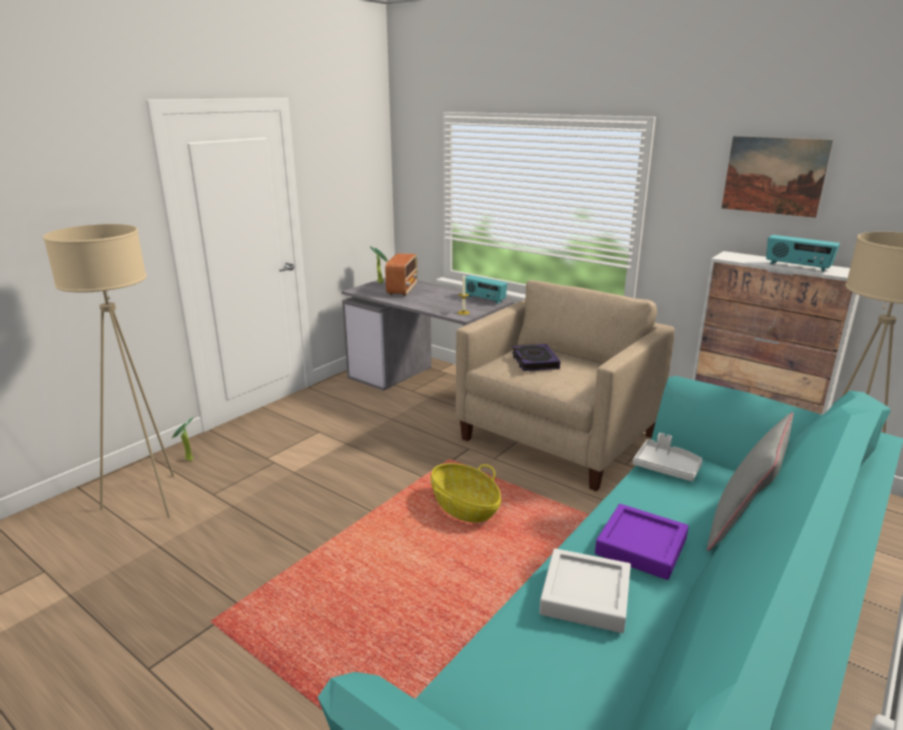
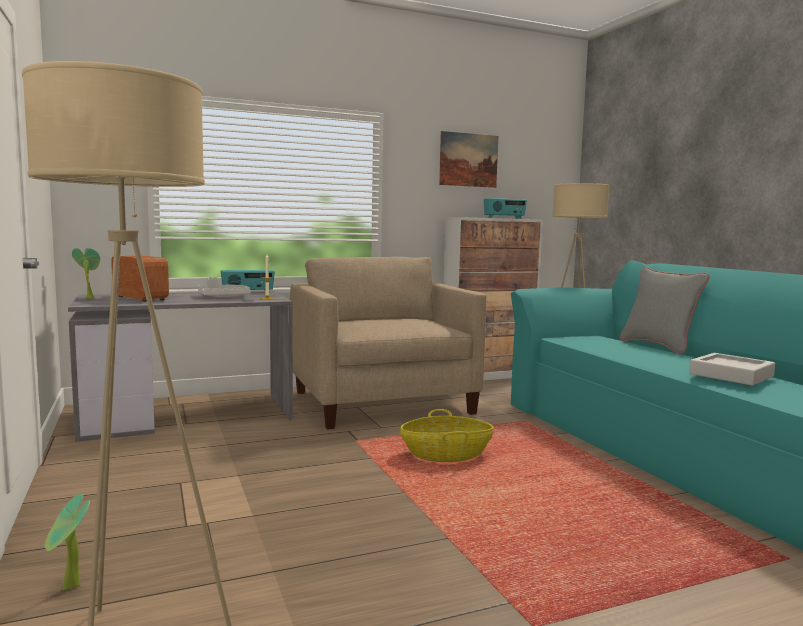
camera: 60 degrees left, 15 degrees down
book [512,344,560,371] -> none
purple tray [595,504,689,580] -> none
grey tray [633,433,703,481] -> grey tray moved to [198,277,251,297]

